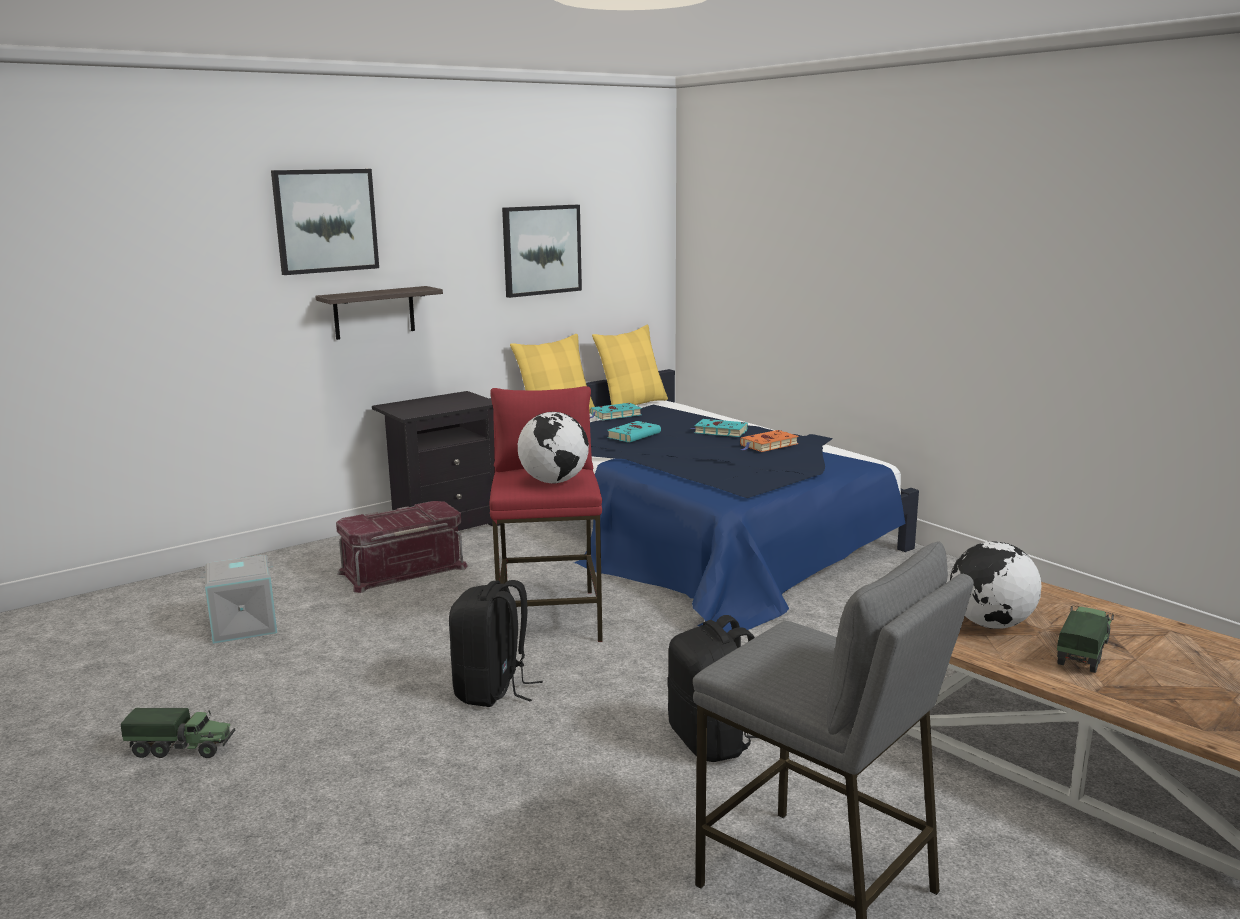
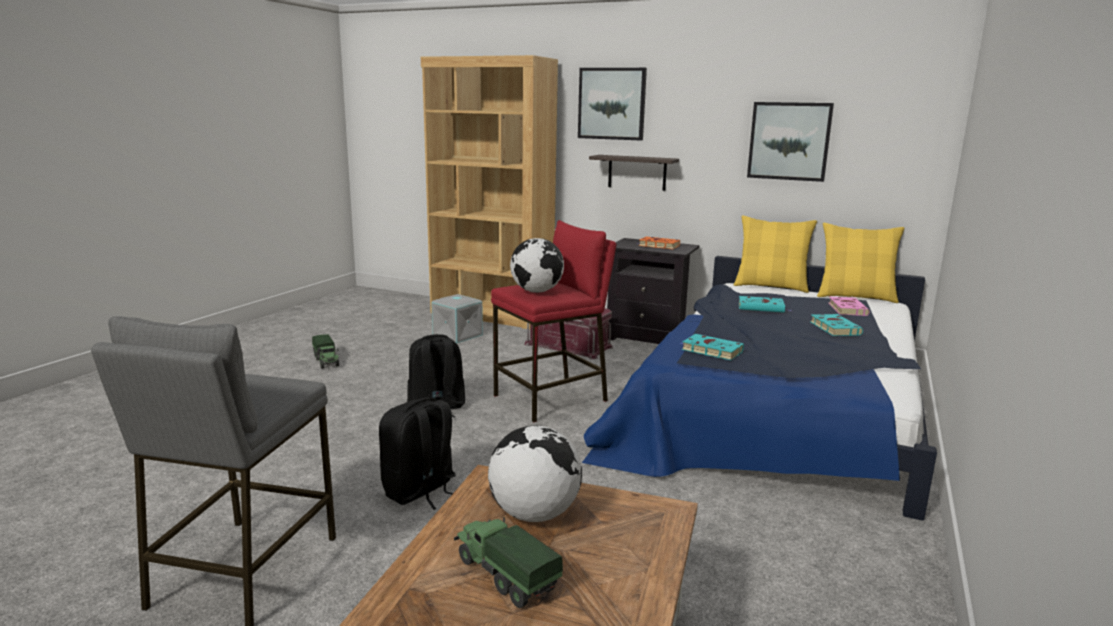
camera: 60 degrees right, 0 degrees up
turquoise book [590,403,642,420] -> turquoise book moved to [680,334,744,360]
orange book [740,430,799,452] -> orange book moved to [636,236,680,249]
toy truck [1057,605,1114,673] -> toy truck turned 135 degrees counterclockwise [454,516,563,608]
none -> brown bookcase [421,55,558,329]
none -> pink book [829,297,870,316]

